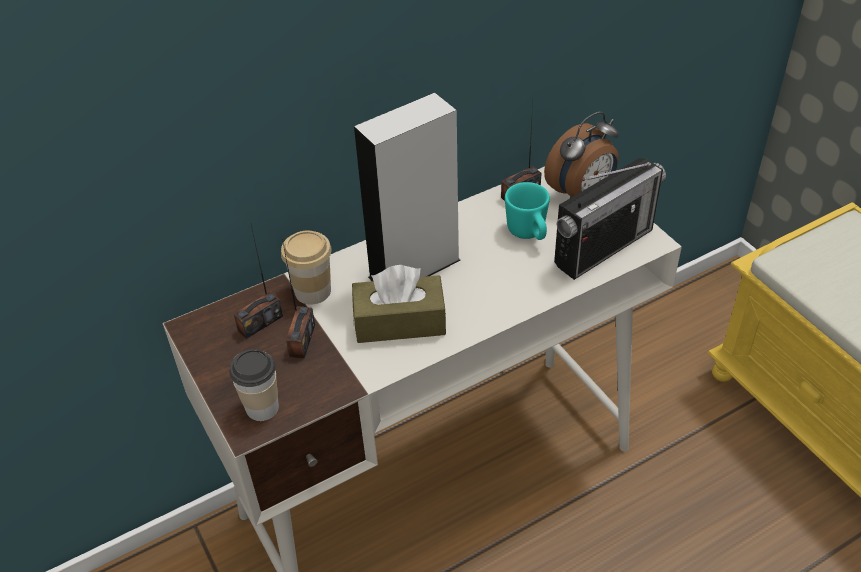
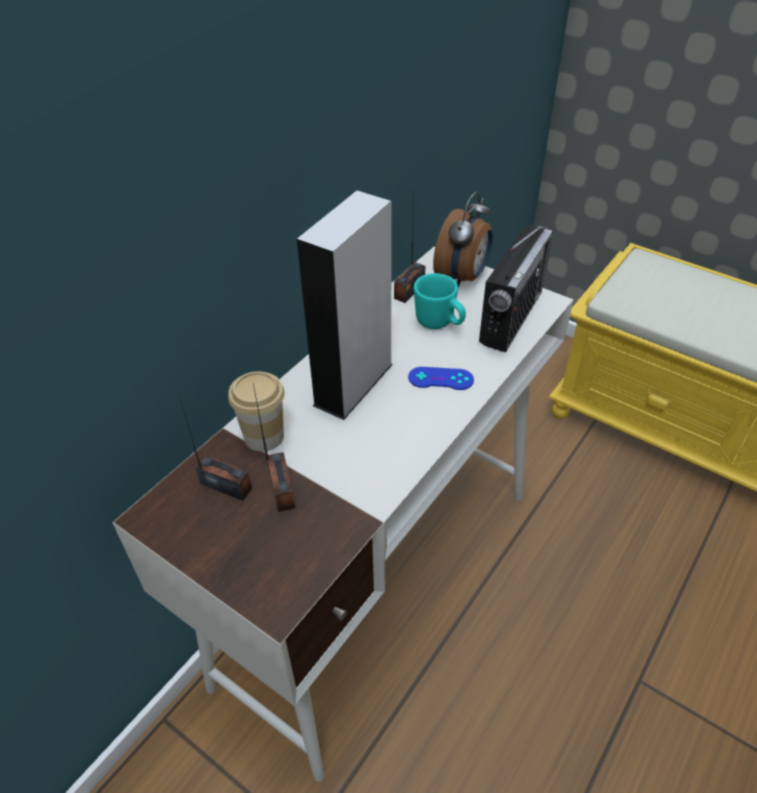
camera: 25 degrees left, 0 degrees up
cup [230,349,279,421] -> none
radio [234,225,283,339] -> radio turned 90 degrees counterclockwise [178,392,252,501]
brown tissue box [352,265,446,343] -> none
none -> blue game controller [408,367,474,390]

